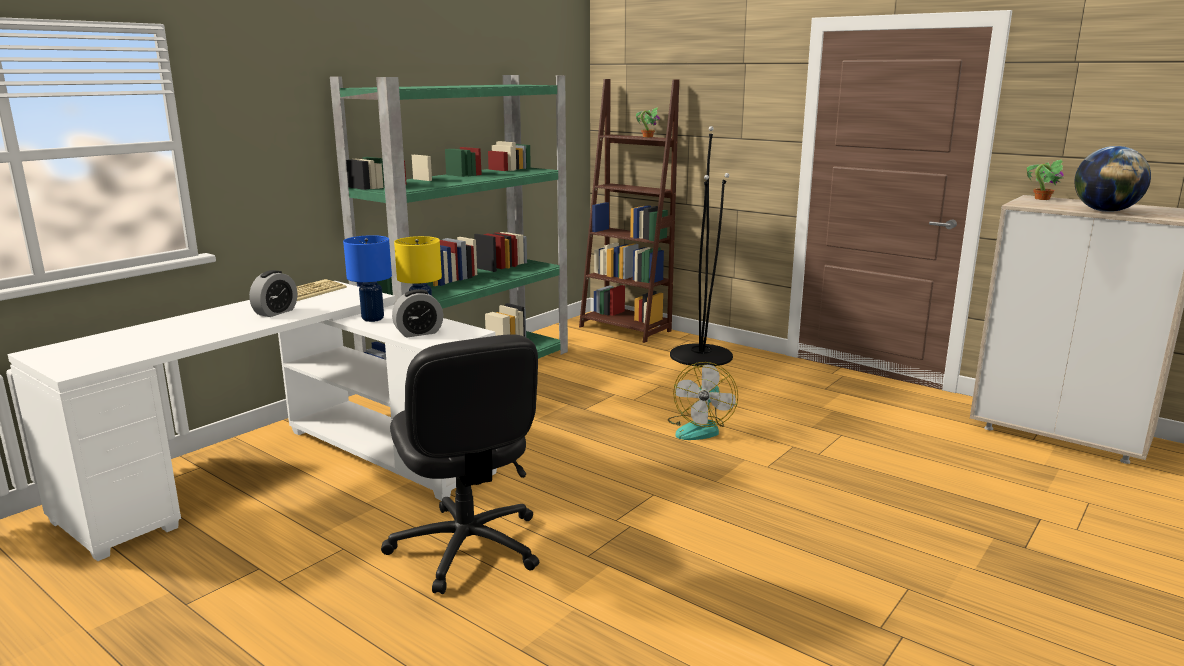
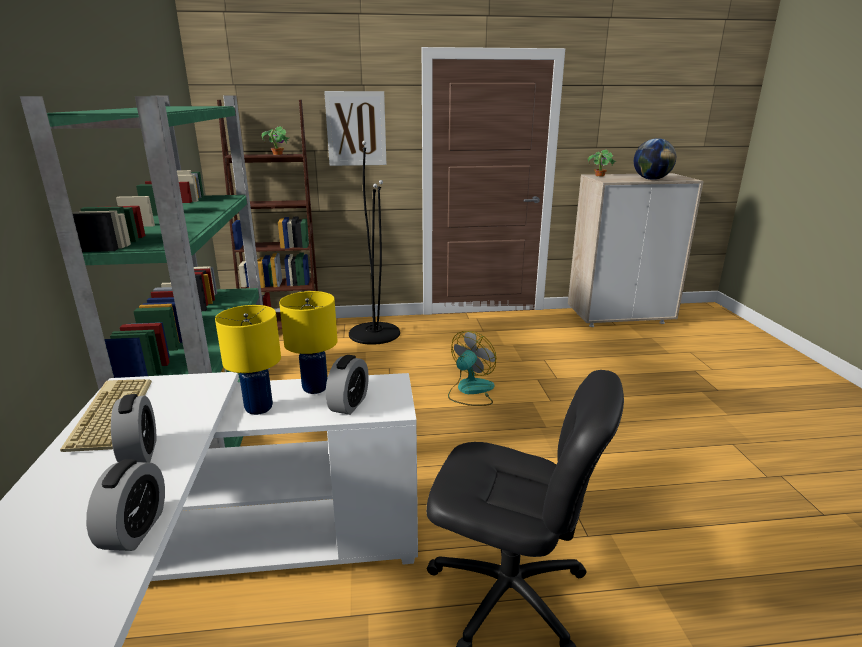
camera: 45 degrees left, 5 degrees up
blue table lamp [343,235,392,322] -> yellow table lamp [215,305,281,415]
fan [668,362,738,440] -> fan turned 120 degrees counterclockwise [448,331,496,406]
none -> alarm clock [86,459,165,551]
none -> picture [324,91,386,166]

